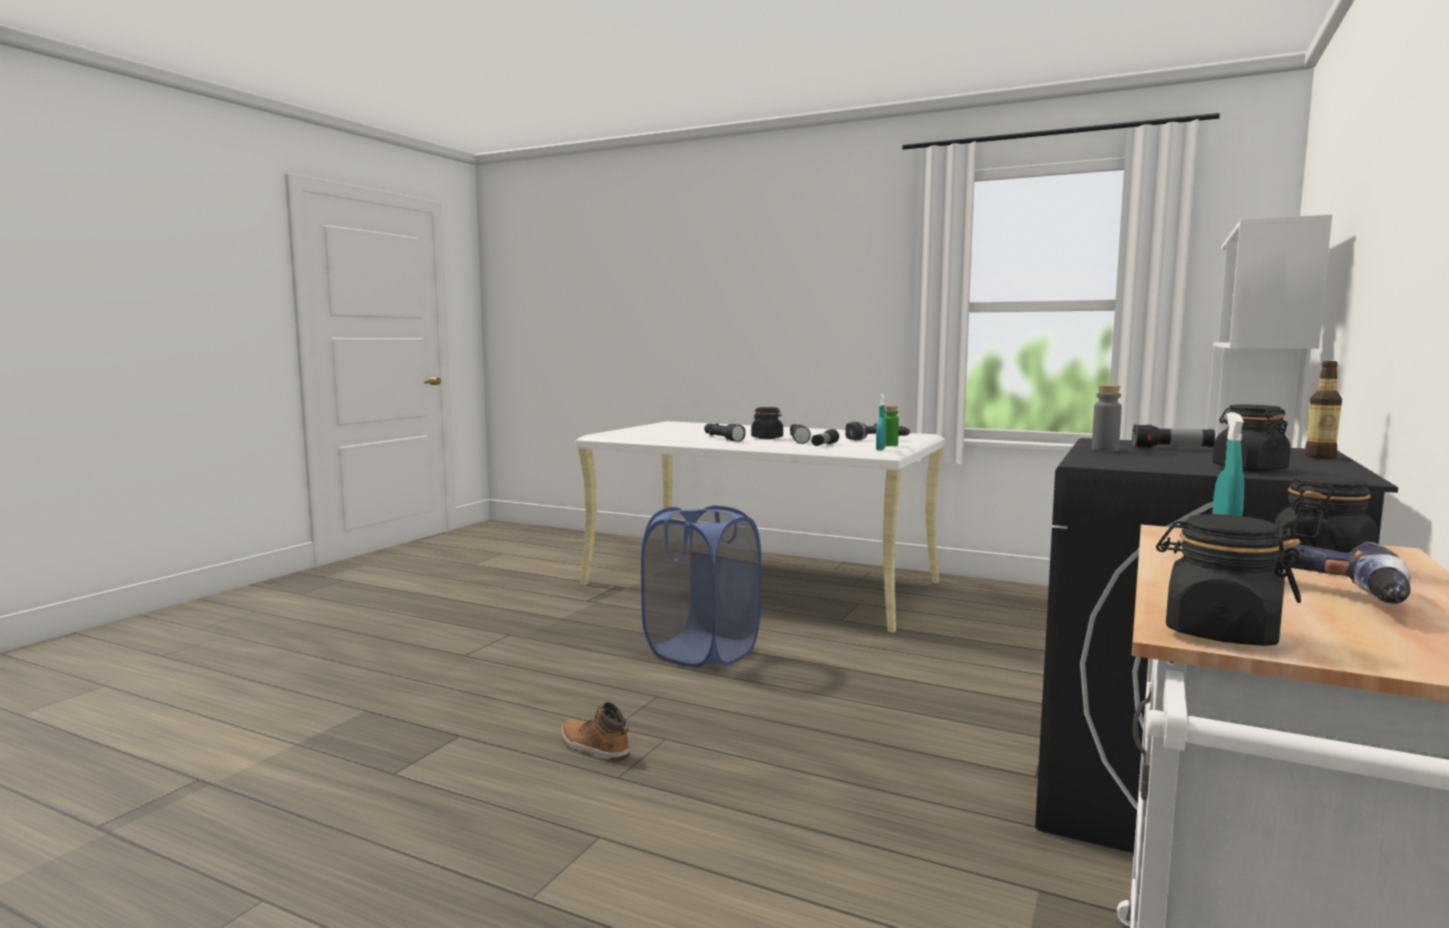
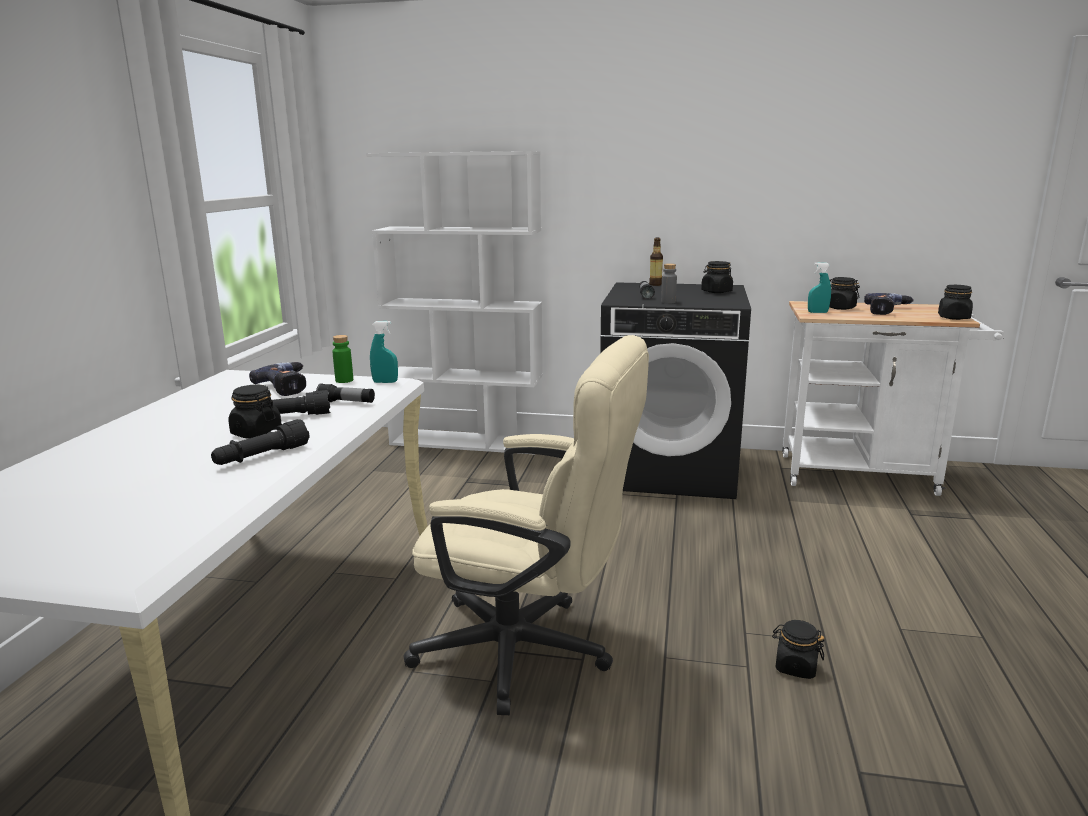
camera: 105 degrees left, 10 degrees up
boot [561,702,630,762] -> black jar [772,620,824,679]
blue laundry basket [641,505,761,667] -> beige office chair [404,335,649,715]

